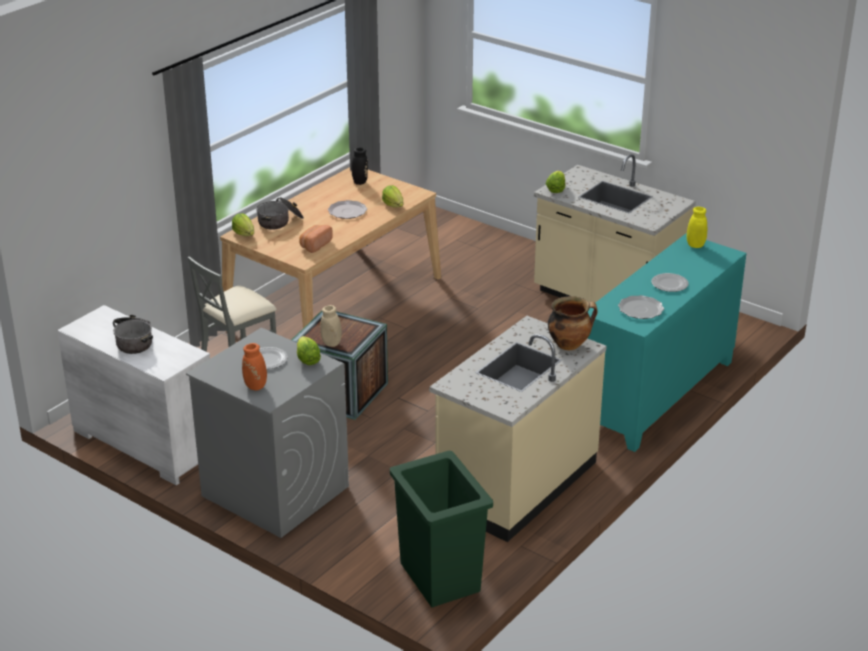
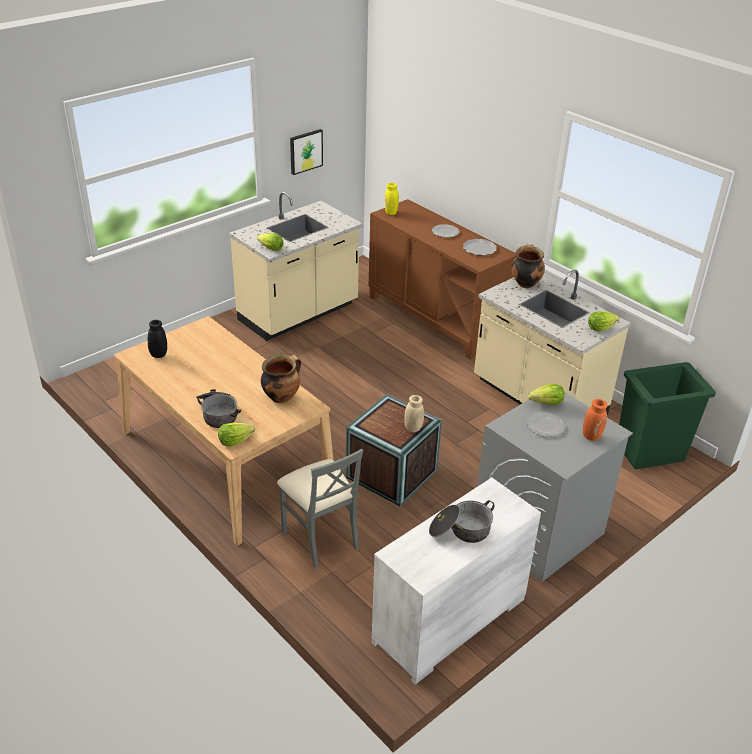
camera: 80 degrees left, 5 degrees up
bread [299,225,333,253] -> cooking pot [261,355,301,403]
plate [328,200,367,219] -> none
lettuce [382,185,403,208] -> lettuce moved to [588,311,619,332]
turquoise cabinet [588,234,747,452] -> brown cabinet [369,199,516,360]
none -> picture [290,129,323,175]

